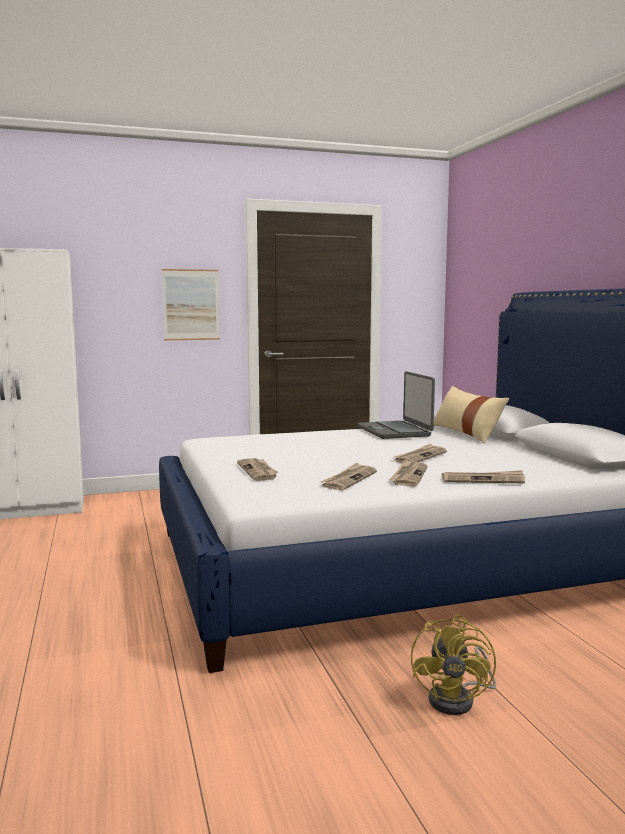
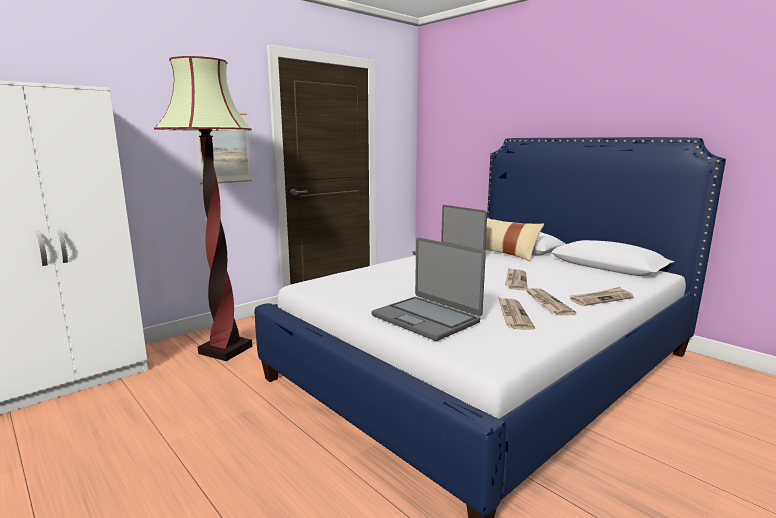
camera: 25 degrees left, 5 degrees up
newspaper [237,458,278,481] -> laptop [372,237,486,341]
yellow fan [411,615,496,715] -> none
none -> floor lamp [154,56,252,361]

